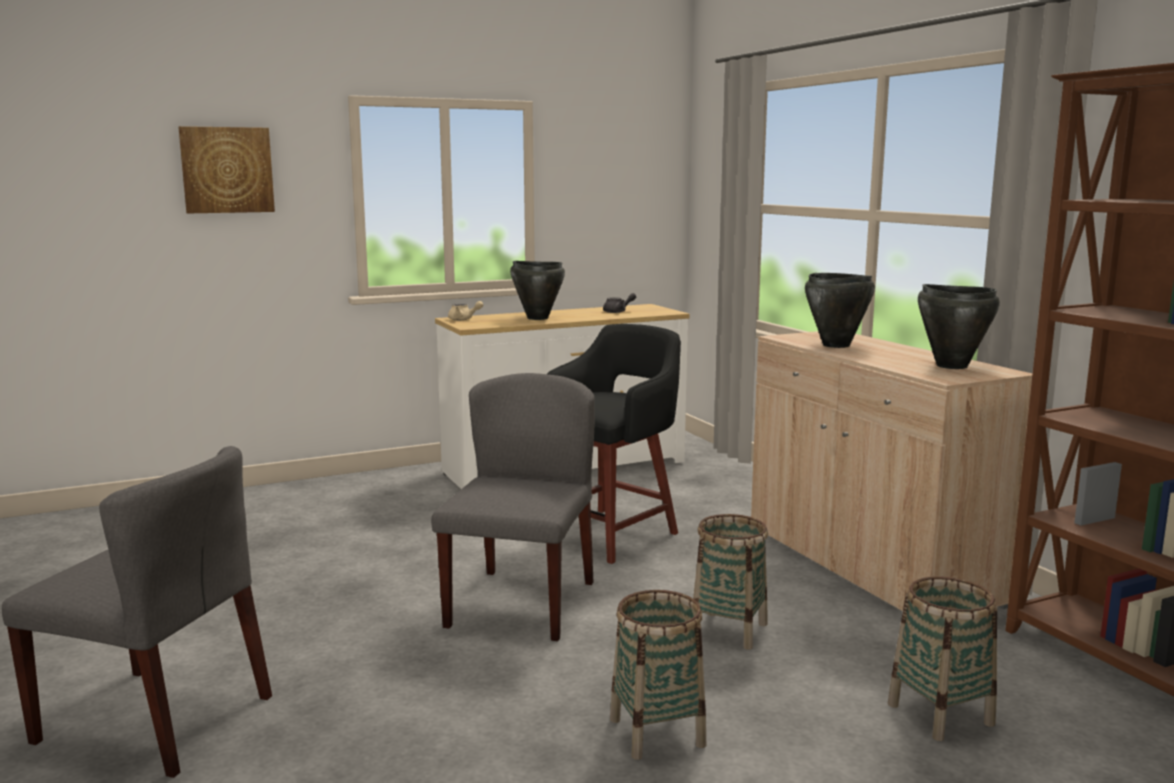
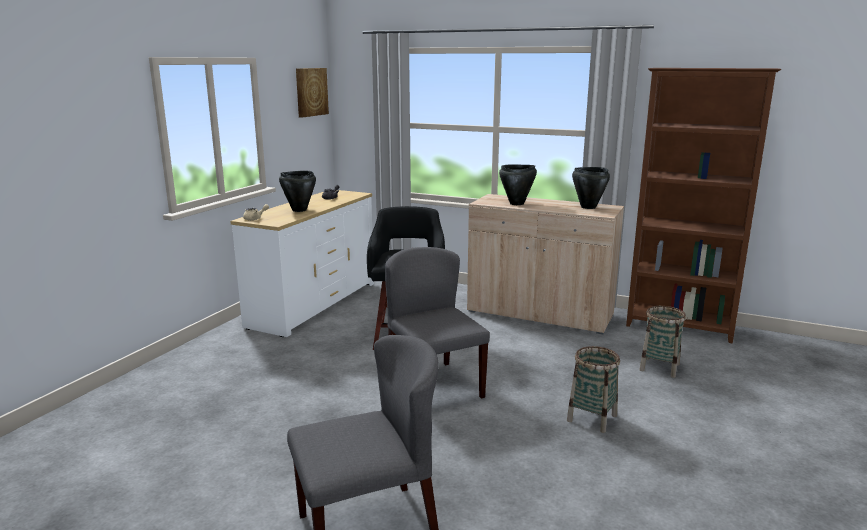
camera: 40 degrees left, 5 degrees up
picture [178,126,275,214] -> picture moved to [296,68,329,118]
basket [693,514,768,650] -> none

